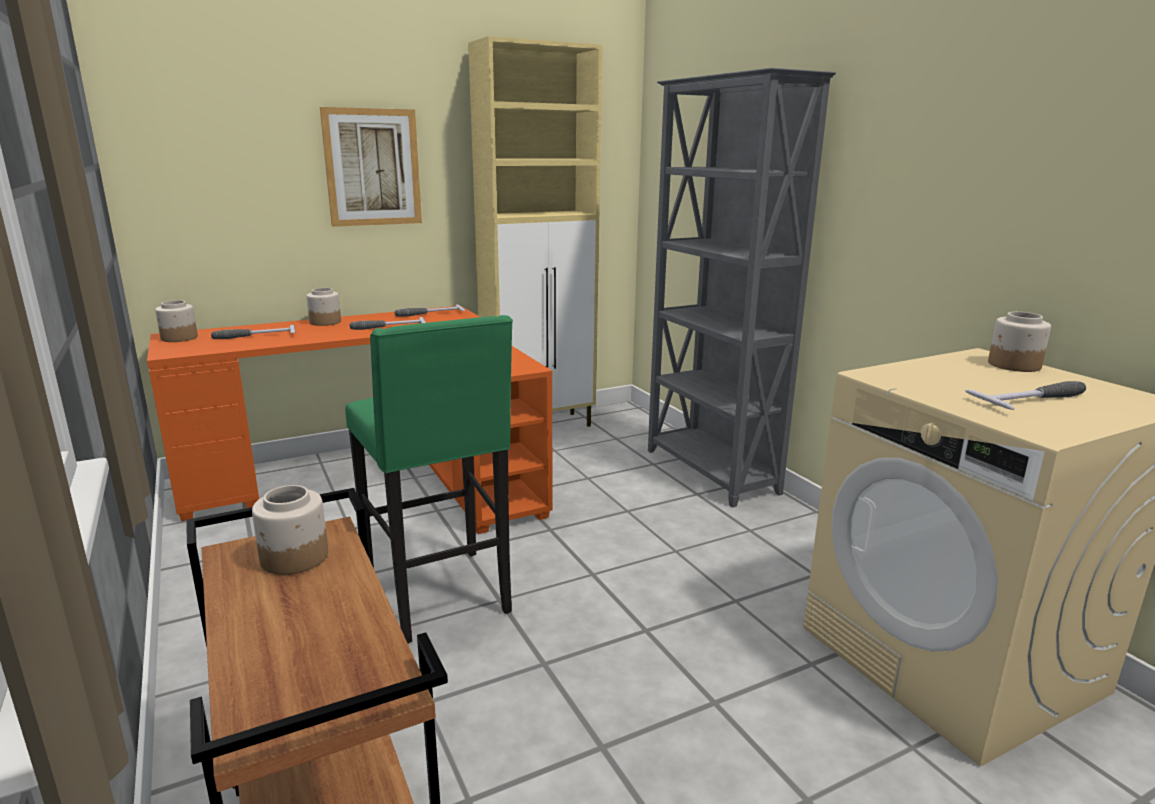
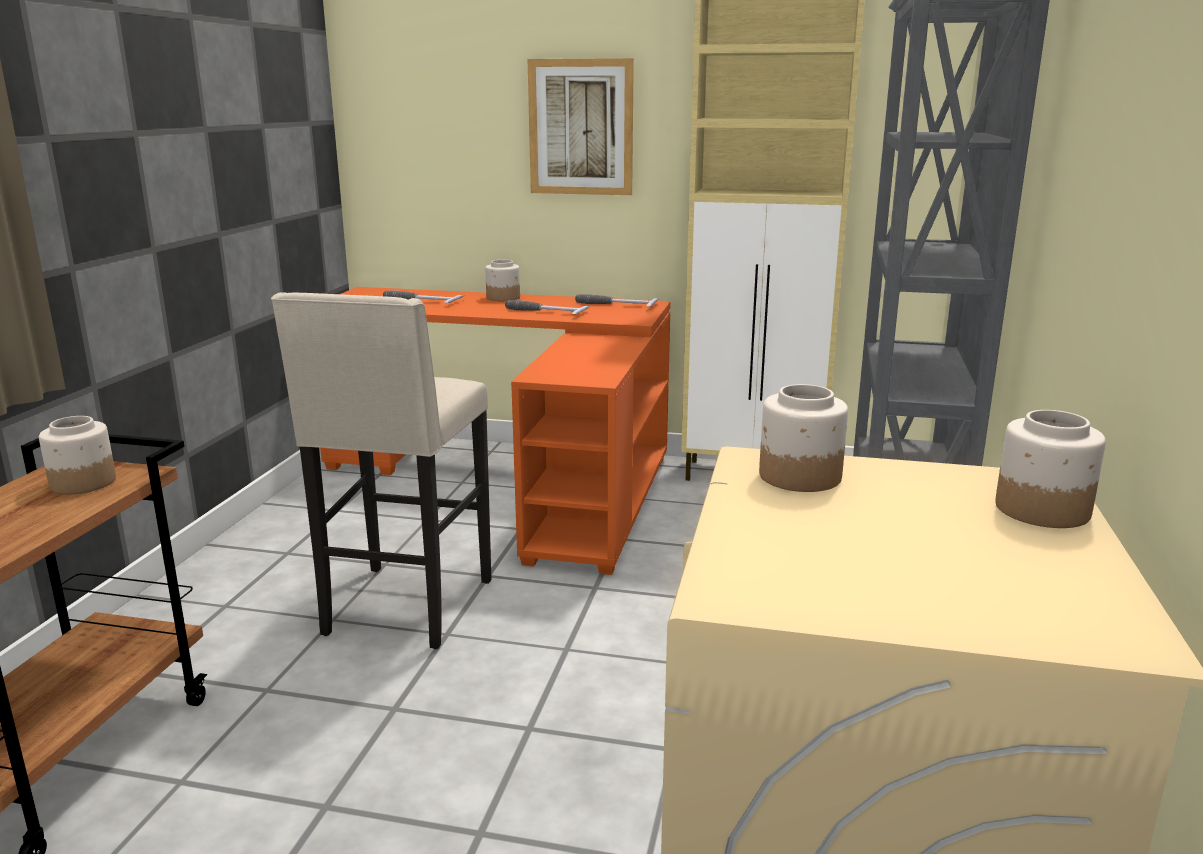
camera: 40 degrees right, 0 degrees up
jar [155,300,198,342] -> jar moved to [759,384,848,492]
green stool [345,315,513,644] -> beige stool [271,292,491,649]
hammer [964,381,1086,410] -> none

